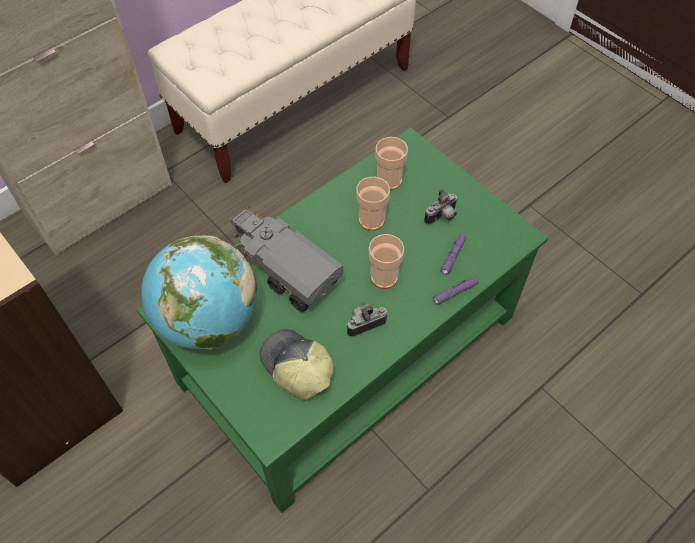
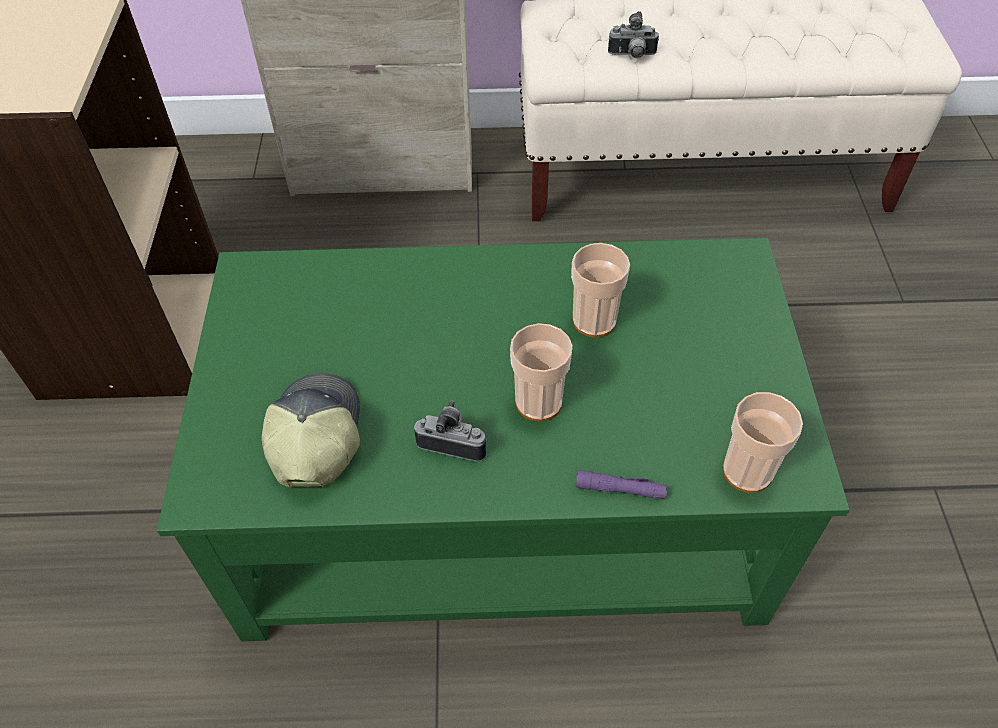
camera: 40 degrees right, 5 degrees down
globe [141,235,257,350] -> none
toy truck [230,207,343,312] -> none
cup [376,137,408,190] -> cup moved to [723,392,803,493]
camera [424,189,458,225] -> camera moved to [608,11,659,58]
purple flashlight [440,235,466,275] -> none

